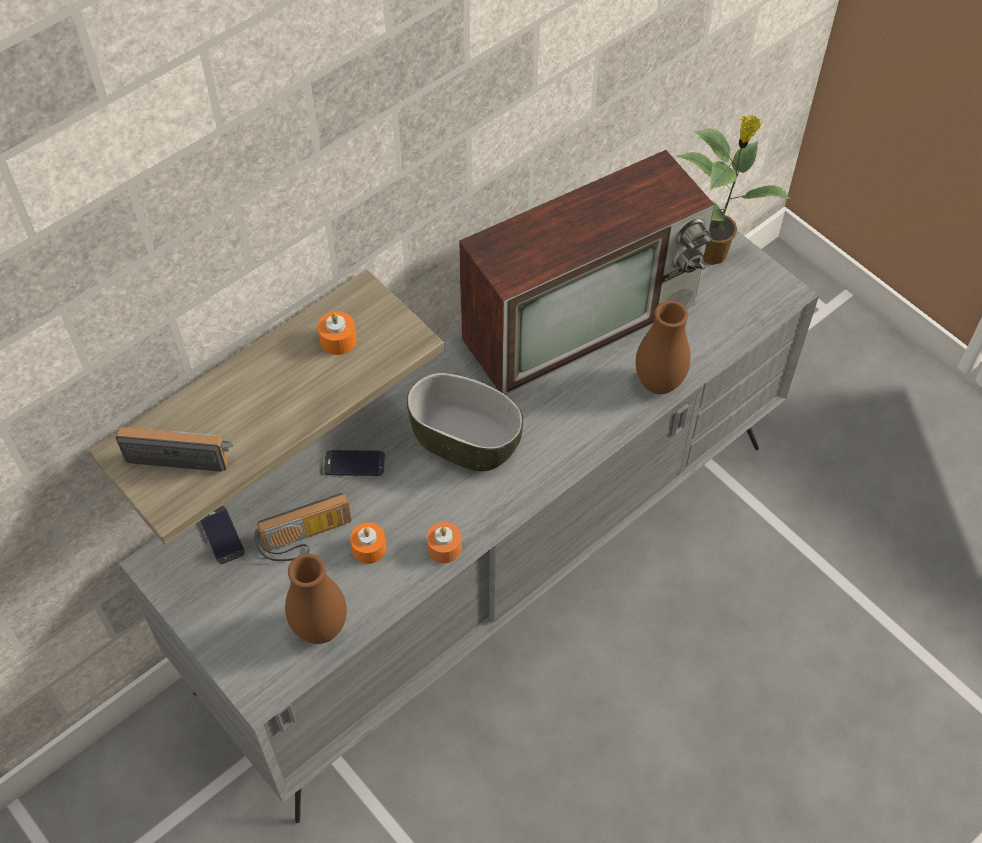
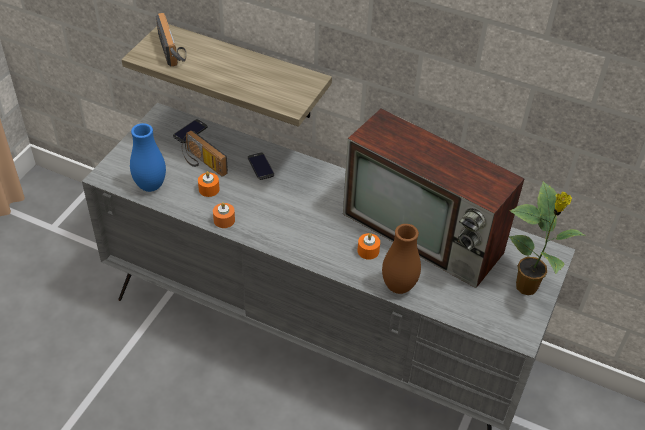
camera: 65 degrees right, 10 degrees down
brown vase [285,554,347,644] -> blue vase [130,123,166,192]
orange candle [318,311,356,355] -> orange candle moved to [357,233,380,260]
bowl [407,373,523,471] -> none

